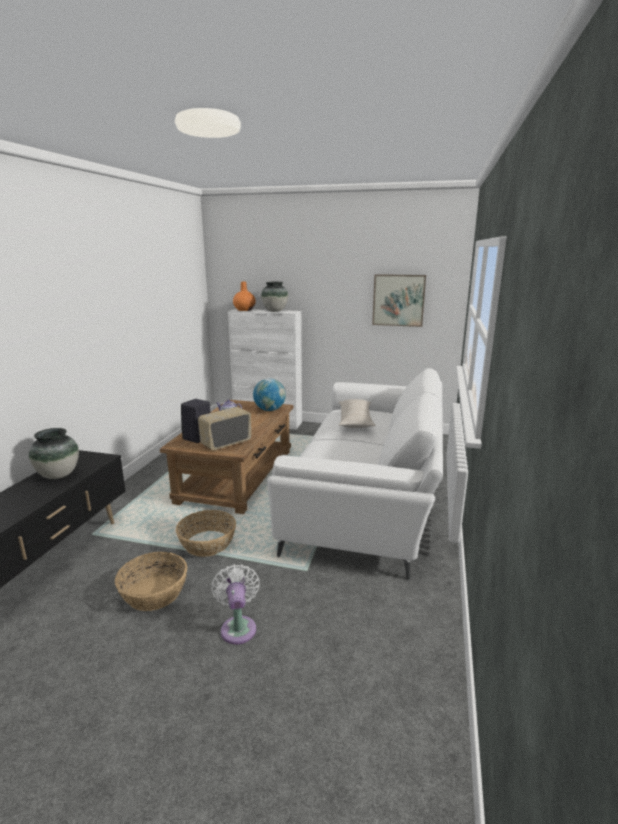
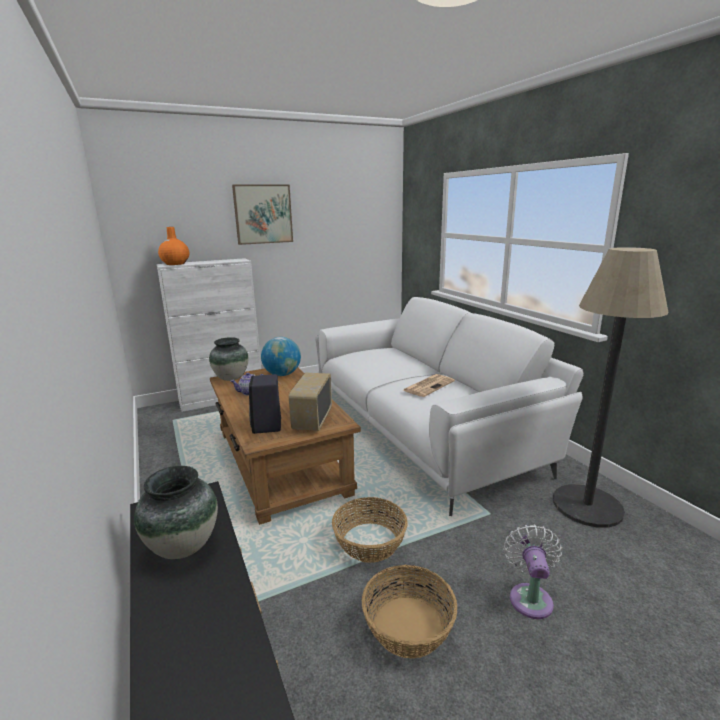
camera: 40 degrees left, 0 degrees up
white fan [211,564,260,644] -> white fan turned 60 degrees clockwise [503,524,562,619]
vase [261,282,288,312] -> vase moved to [209,337,249,381]
beige pillow [339,399,375,428] -> none
picture [372,274,426,327] -> picture moved to [232,185,293,245]
none -> newspaper [403,374,455,397]
none -> floor lamp [553,247,668,528]

